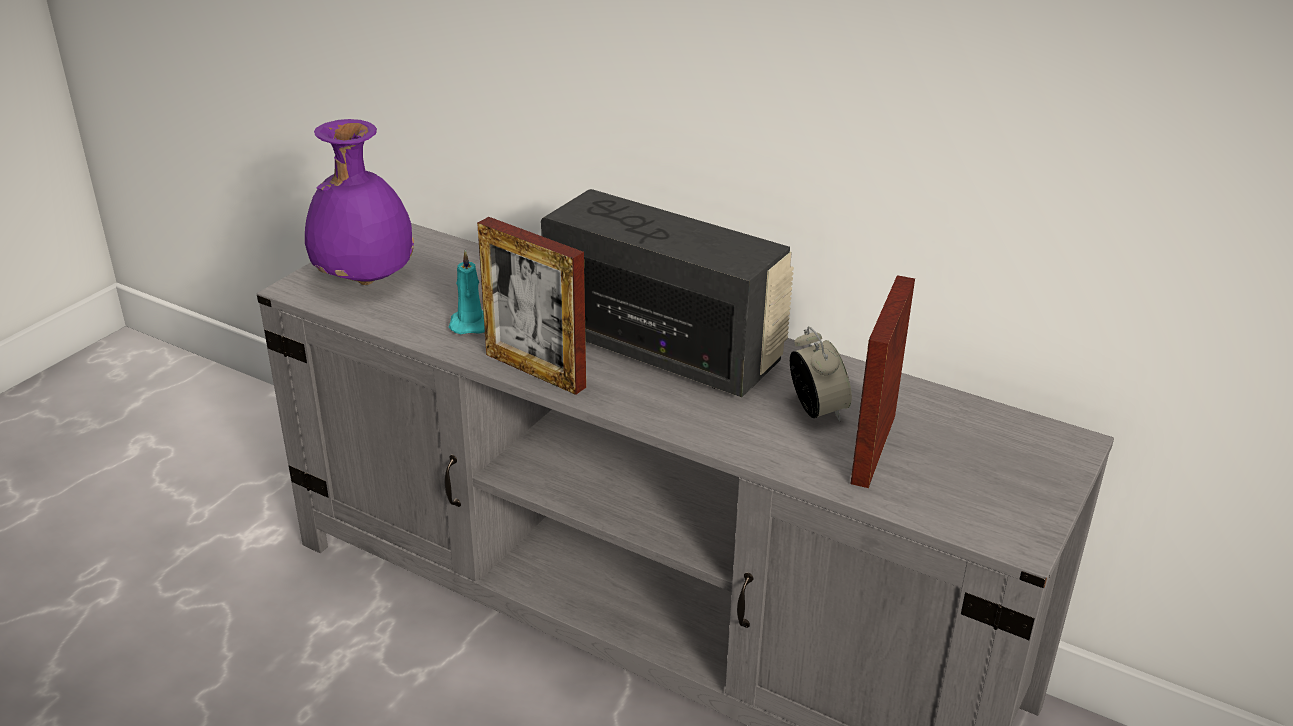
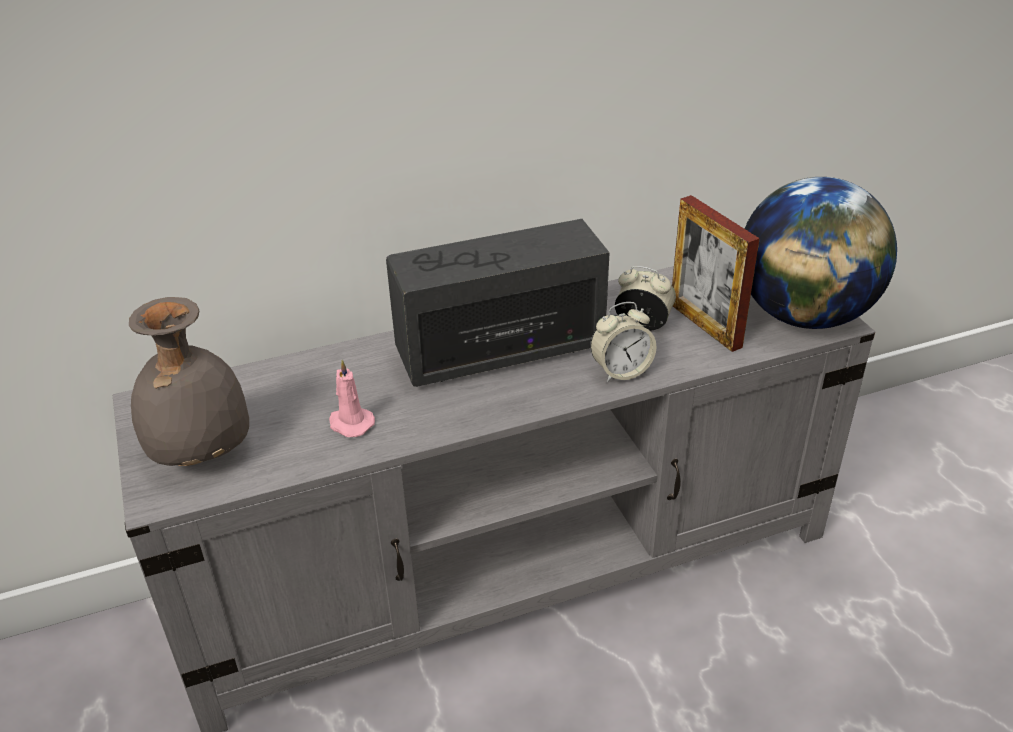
camera: 50 degrees left, 5 degrees up
purple vase [305,119,414,285] -> grey vase [129,297,249,466]
turquoise candle [449,250,485,334] -> pink candle [329,360,375,437]
picture frame [477,217,586,395] -> none
none -> alarm clock [590,302,657,382]
none -> globe [745,177,897,329]

